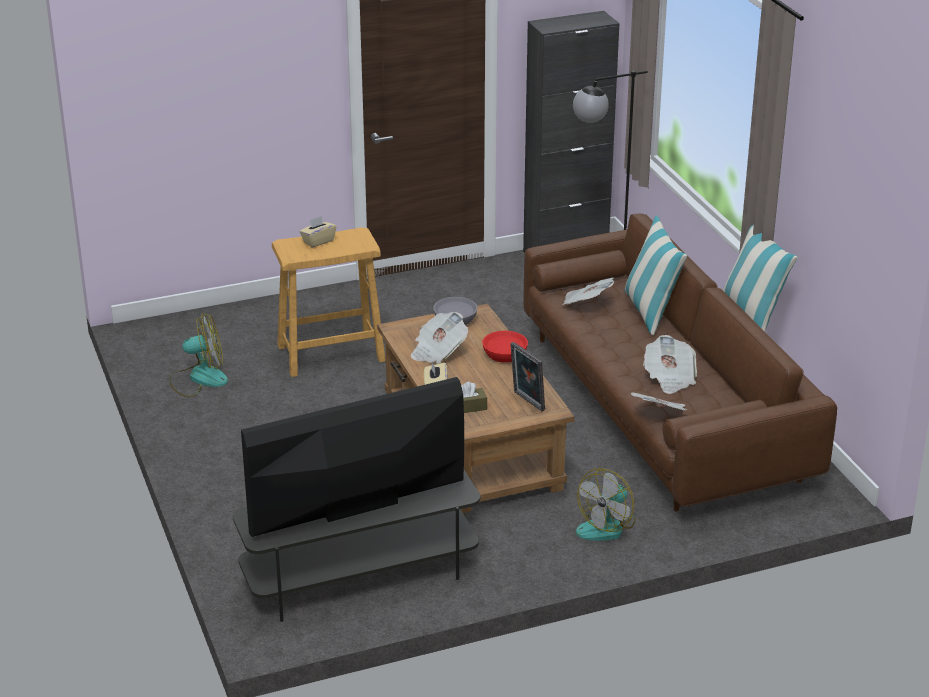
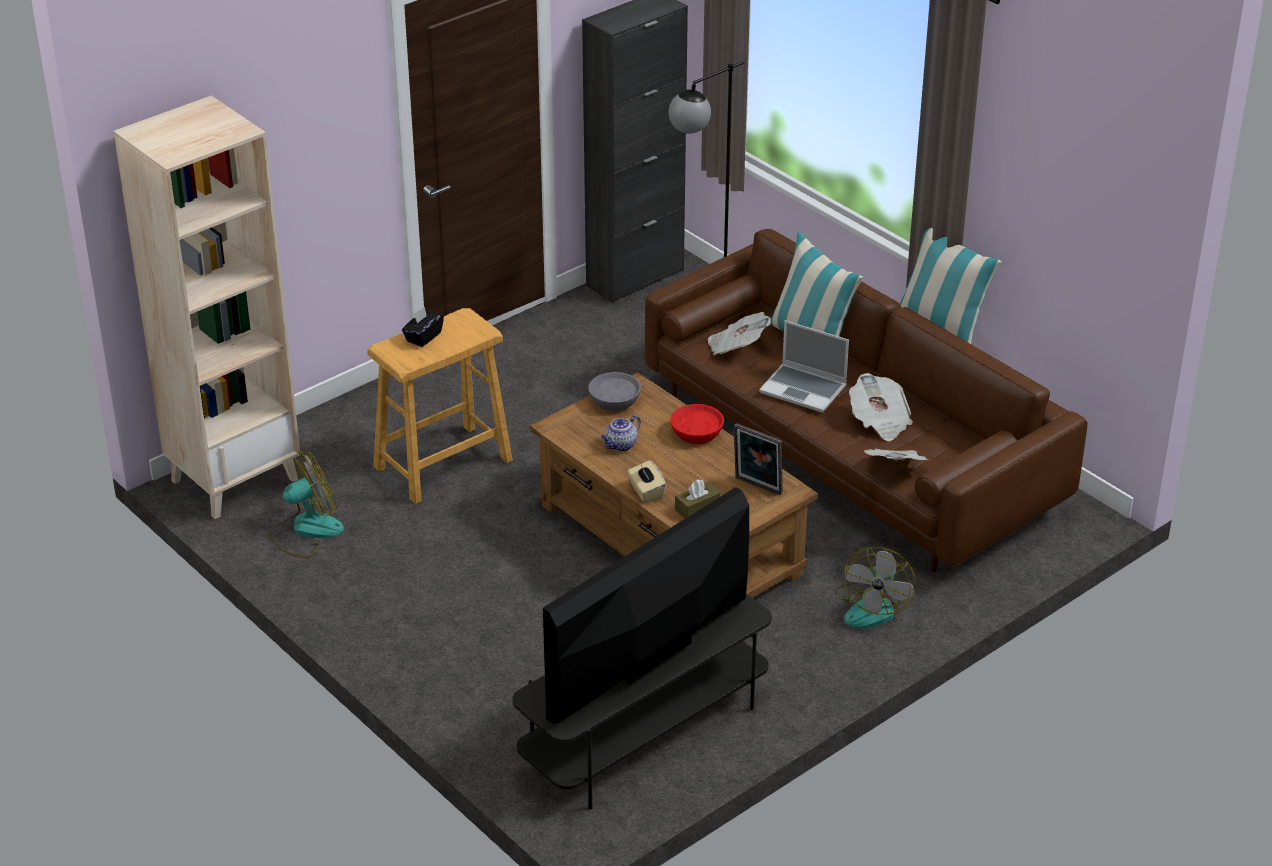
camera: 20 degrees left, 5 degrees up
beige tissue box [300,216,336,247] -> black tissue box [402,307,444,347]
newspaper [411,312,468,364] -> teapot [601,415,641,451]
none -> beige bookcase [113,96,300,519]
none -> laptop [759,320,849,413]

